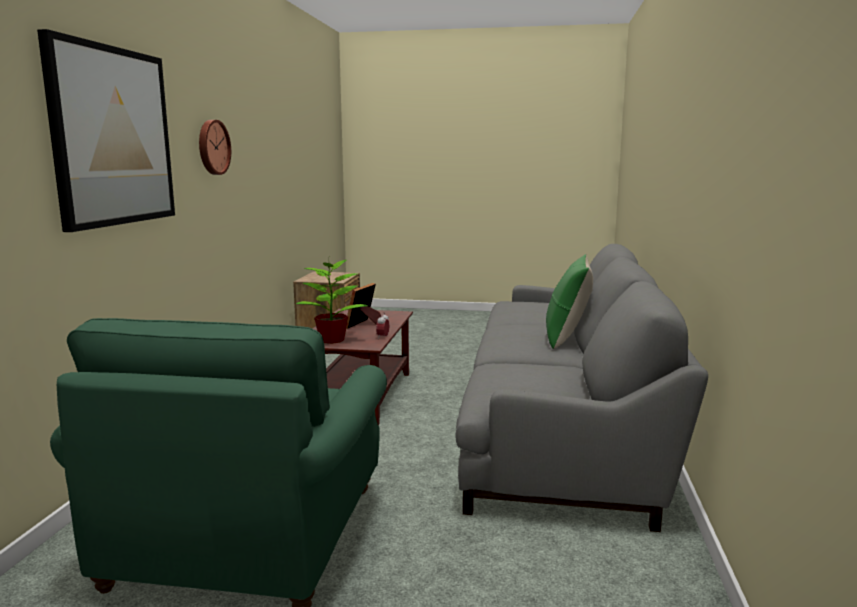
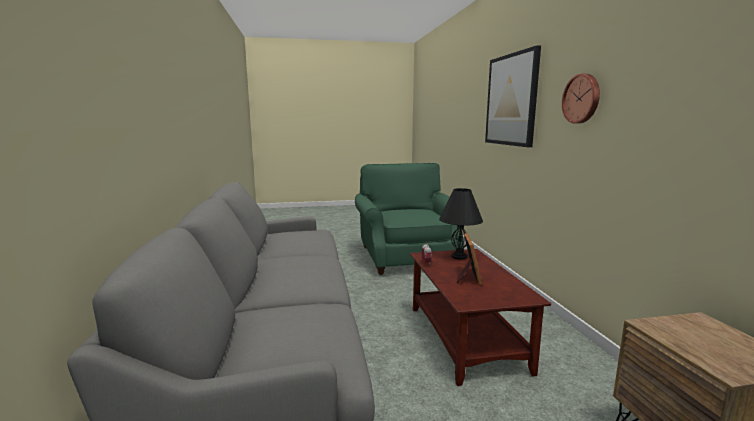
camera: 160 degrees right, 0 degrees up
potted plant [296,255,368,344] -> black table lamp [439,188,483,260]
green pillow [546,254,593,349] -> none

